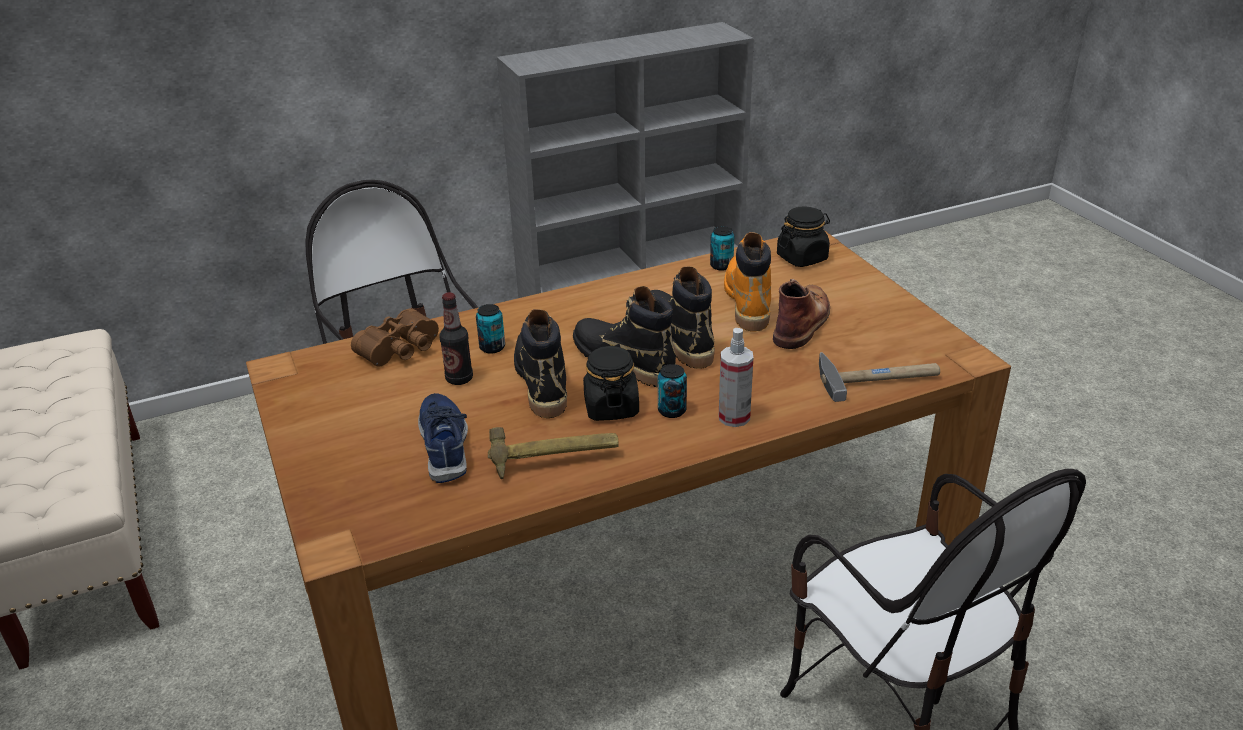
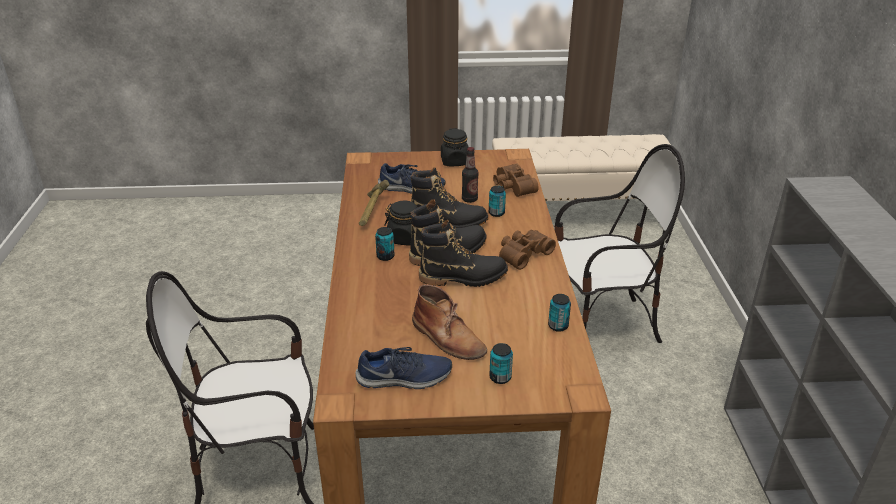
camera: 110 degrees right, 0 degrees up
spray bottle [719,328,754,427] -> none
orange boot [724,232,771,332] -> none
black jar [777,207,830,267] -> black jar moved to [441,128,468,166]
hammer [819,352,940,402] -> none
none -> blue shoe [356,347,452,389]
none -> can [489,343,513,384]
none -> brown binoculars [499,230,556,270]

